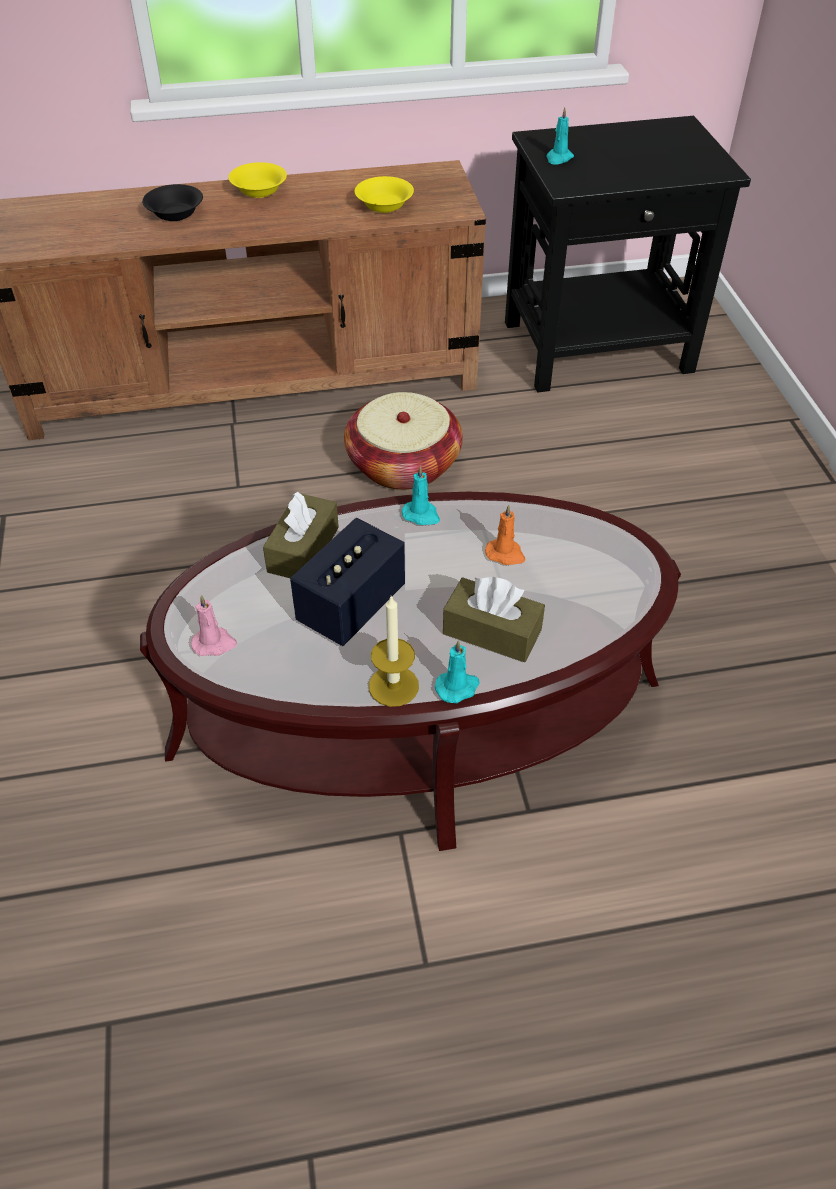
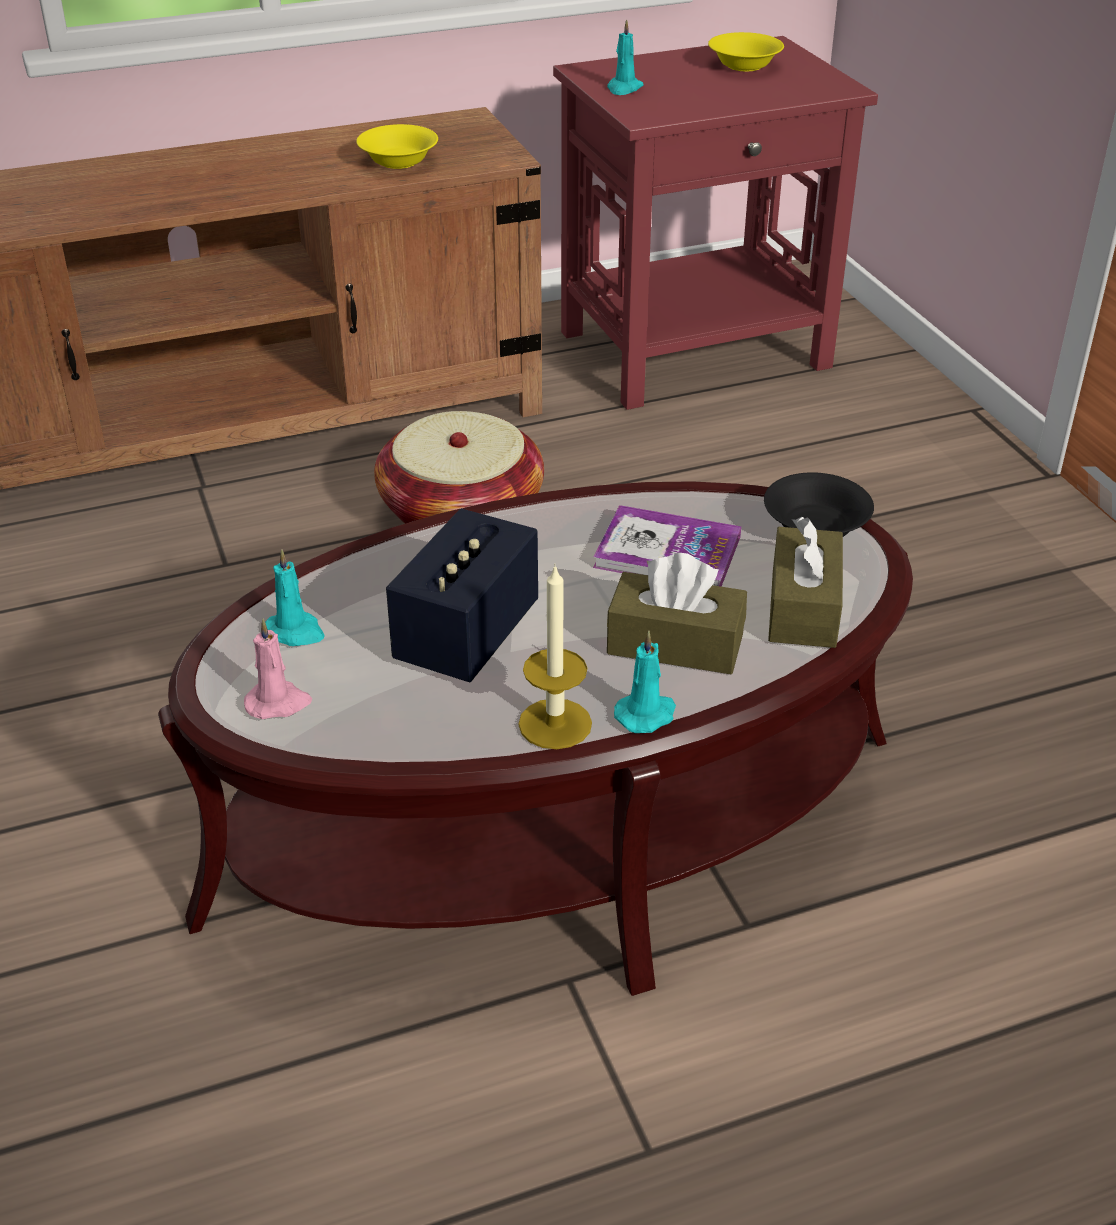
camera: 10 degrees left, 10 degrees down
black bowl [142,184,203,221] -> black bowl moved to [764,472,874,537]
yellow bowl [228,162,287,198] -> yellow bowl moved to [708,32,784,72]
brown tissue box [263,492,339,578] -> brown tissue box moved to [768,517,843,648]
turquoise candle [402,465,440,525] -> turquoise candle moved to [265,549,325,646]
orange candle [485,504,525,565] -> book [593,505,741,587]
black side table [505,116,751,393] -> red side table [553,36,878,410]

